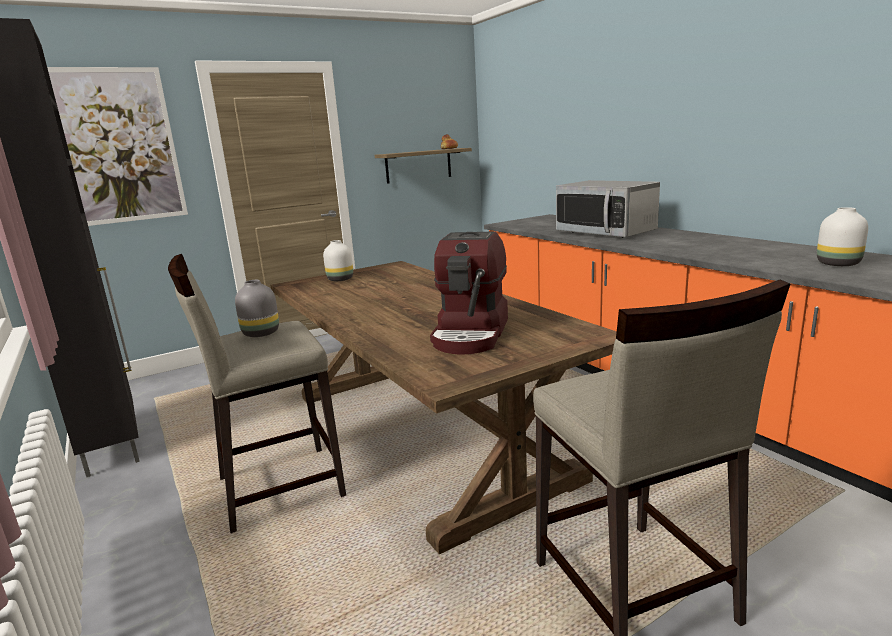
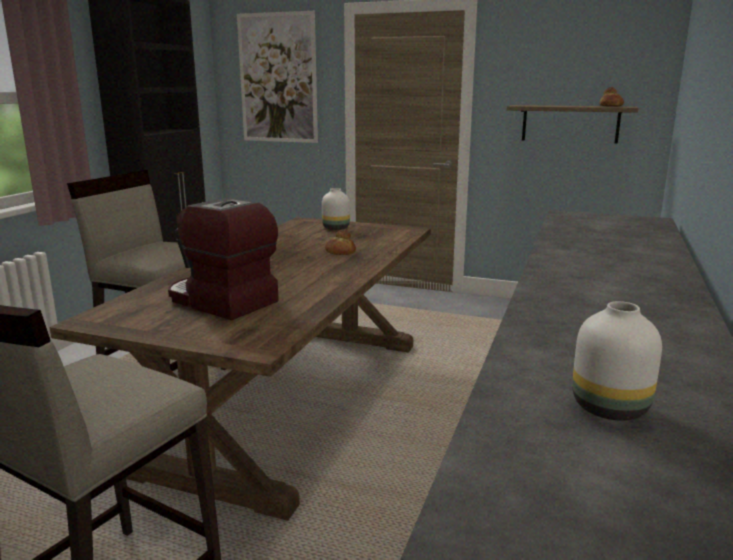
camera: 50 degrees right, 0 degrees up
grey vase [235,280,279,337] -> none
coffee machine [430,231,508,354] -> coffee machine turned 60 degrees clockwise [168,198,279,320]
microwave [556,180,660,238] -> none
none -> bread [325,229,356,255]

